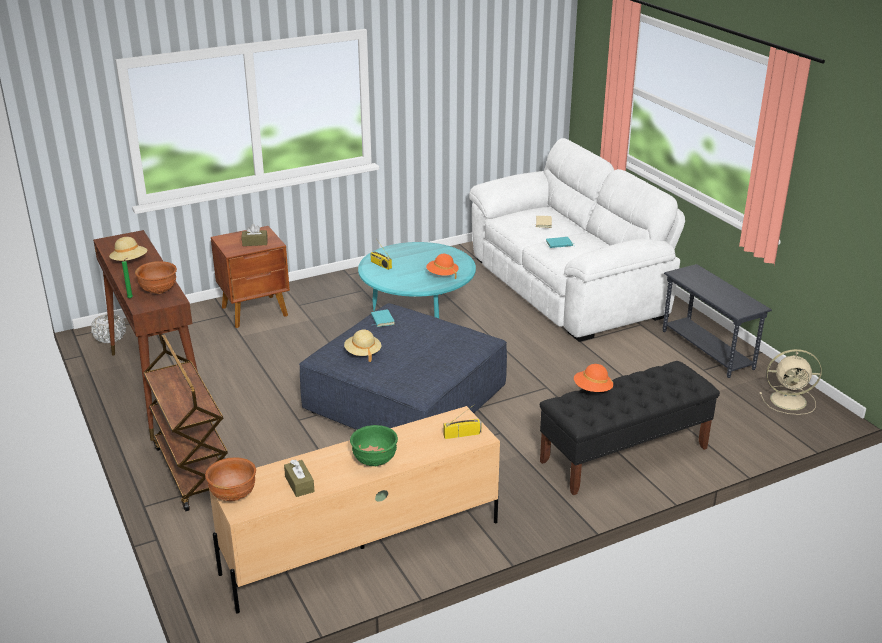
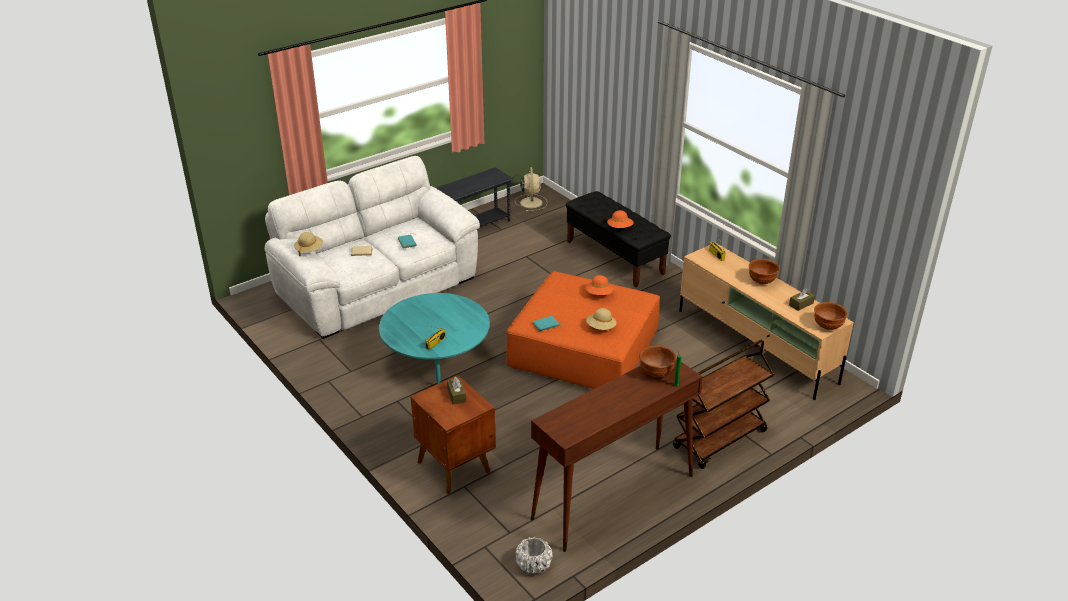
camera: 100 degrees left, 5 degrees up
beige hat [109,237,147,261] -> beige hat moved to [294,232,323,256]
blue ottoman [299,303,507,430] -> orange ottoman [506,271,660,389]
green bowl [350,425,398,466] -> brown bowl [749,259,780,284]
orange hat [426,254,459,279] -> orange hat moved to [585,275,614,295]

